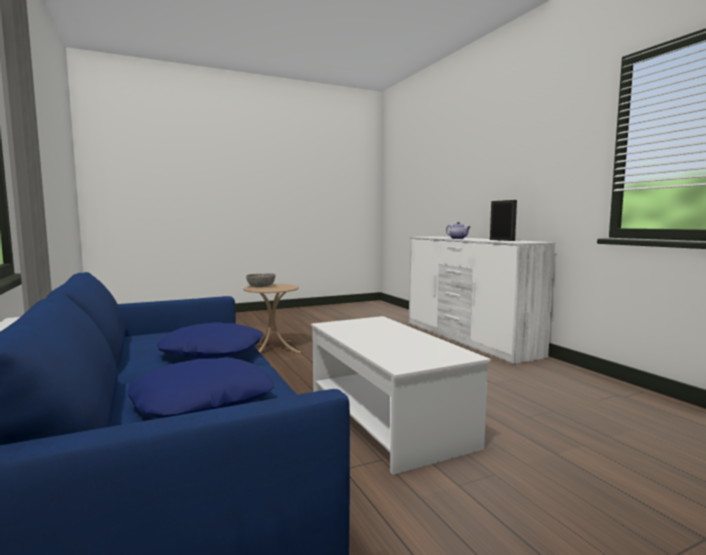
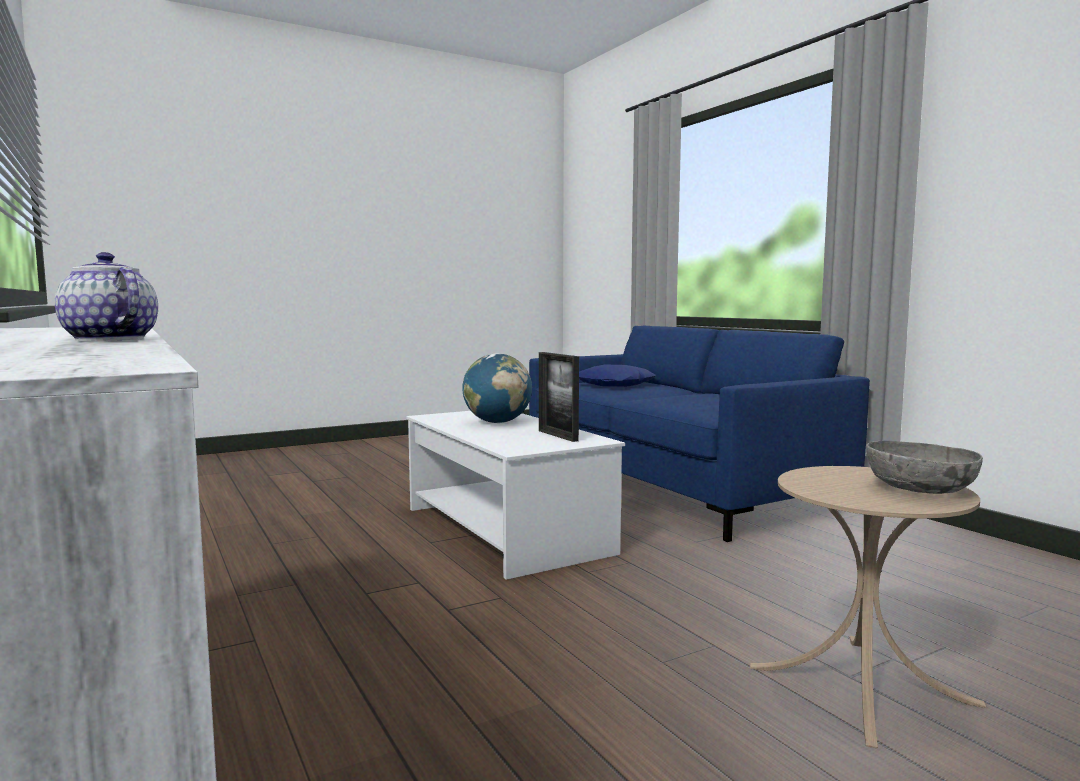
camera: 175 degrees right, 0 degrees up
blue pillow [156,322,263,359] -> none
picture frame [490,200,517,241] -> picture frame moved to [539,352,579,442]
none -> globe [462,353,532,423]

